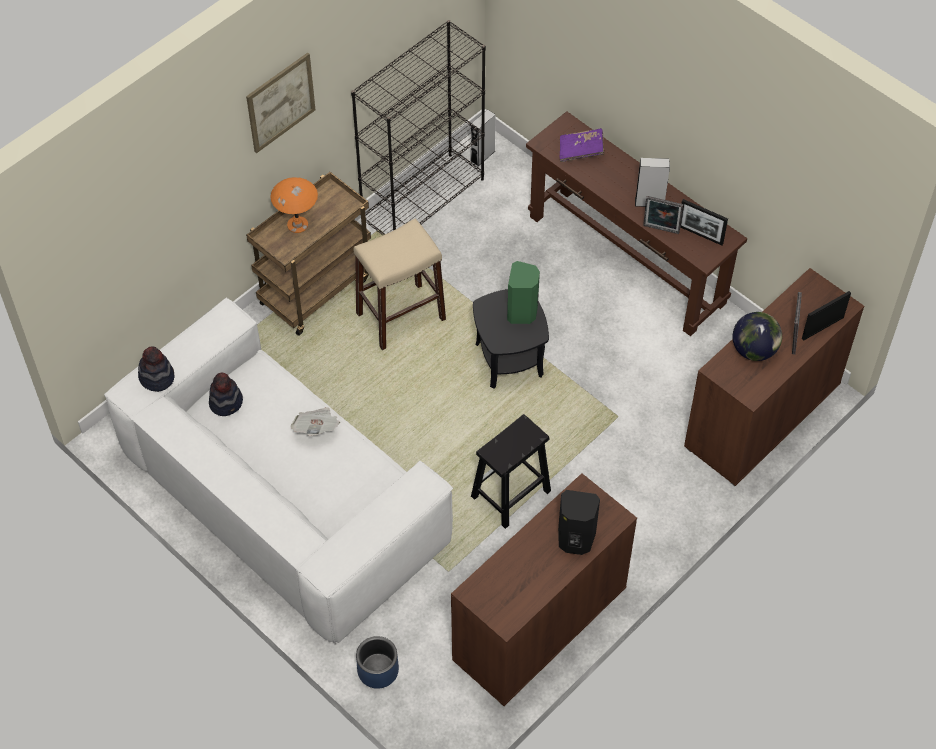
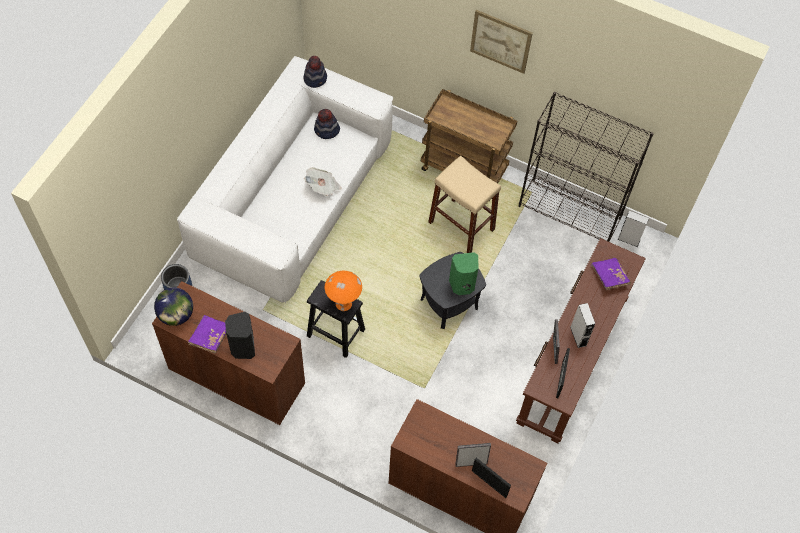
camera: 70 degrees right, 5 degrees up
orange table lamp [270,177,318,233] -> orange table lamp moved to [325,271,362,311]
globe [733,312,782,361] -> globe moved to [154,287,193,326]
none -> purple book [188,315,226,354]

